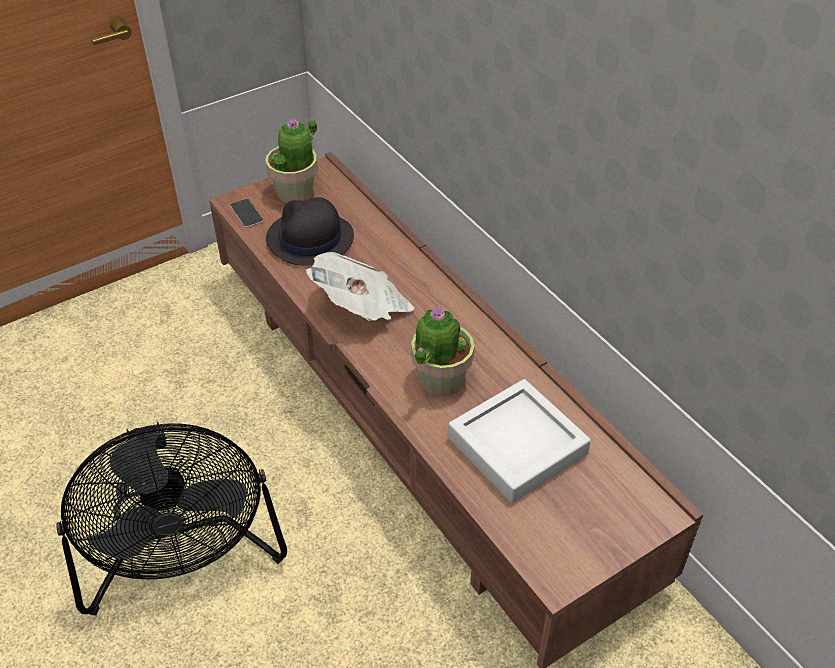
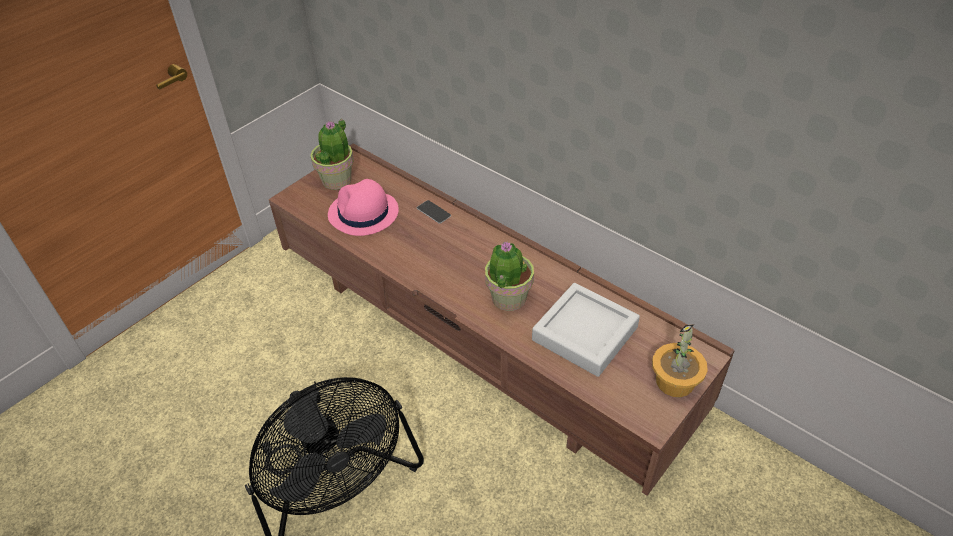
camera: 15 degrees left, 0 degrees up
phone [230,199,264,228] -> phone moved to [416,200,451,224]
black hat [266,197,354,266] -> pink hat [328,179,399,236]
newspaper [306,252,414,321] -> none
none -> potted plant [652,324,708,398]

